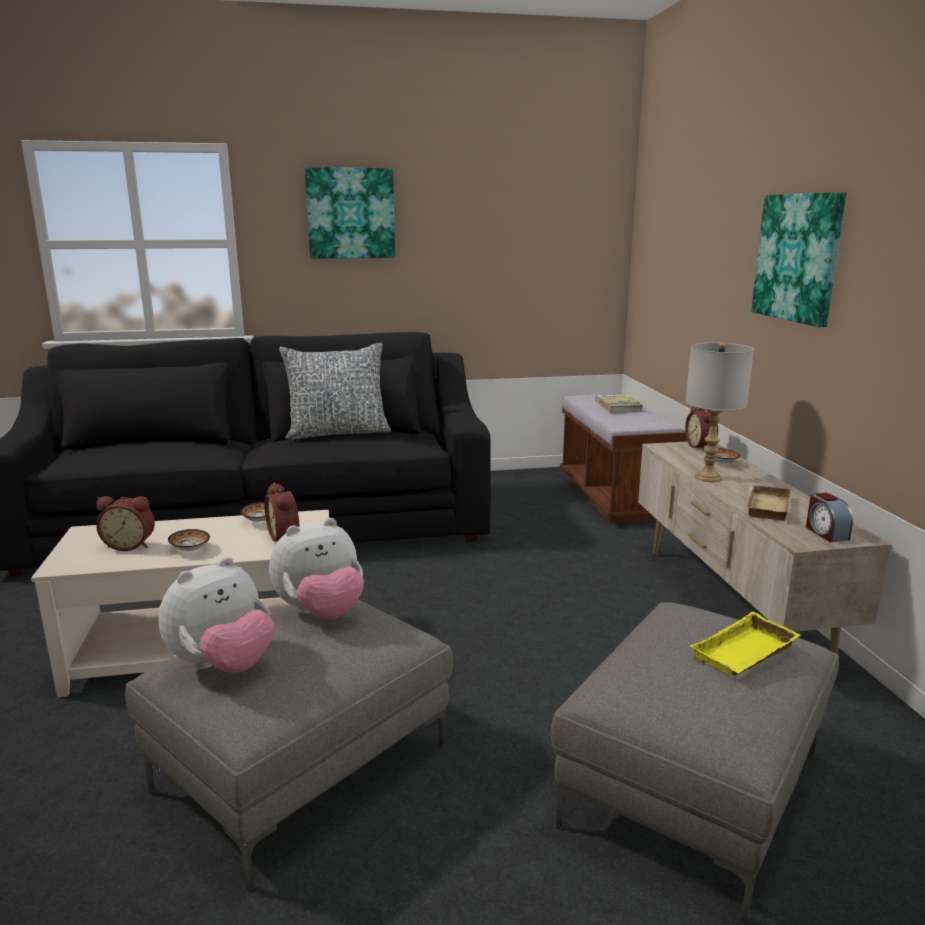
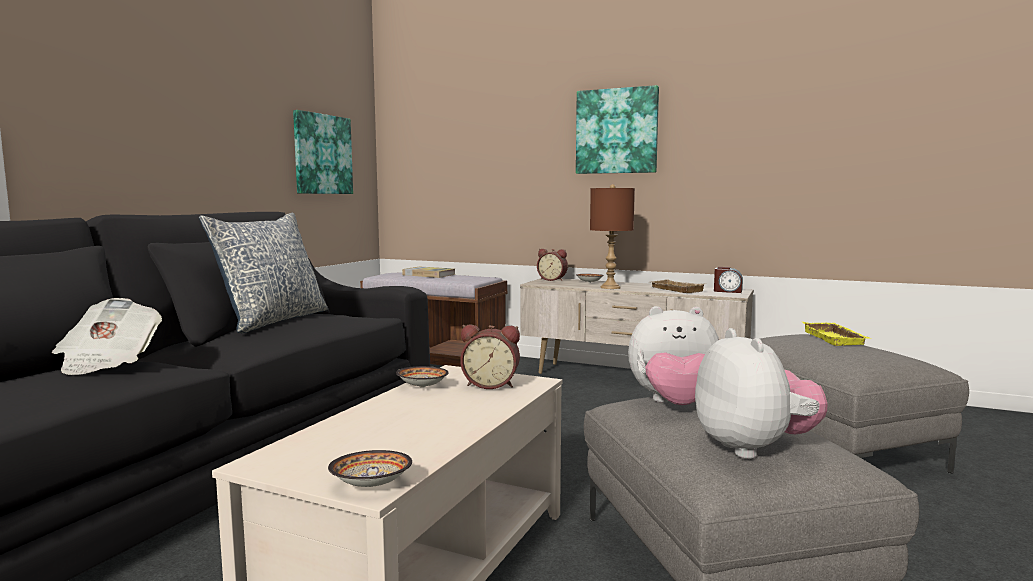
camera: 55 degrees left, 10 degrees down
alarm clock [96,496,155,551] -> none
bowl [168,529,210,551] -> bowl moved to [328,450,412,487]
plush toy [269,518,364,620] -> plush toy turned 90 degrees clockwise [628,306,719,405]
picture [305,167,395,259] -> picture moved to [293,110,353,194]
grey table lamp [686,342,754,482] -> brown table lamp [590,184,635,289]
none -> newspaper [52,298,162,375]

